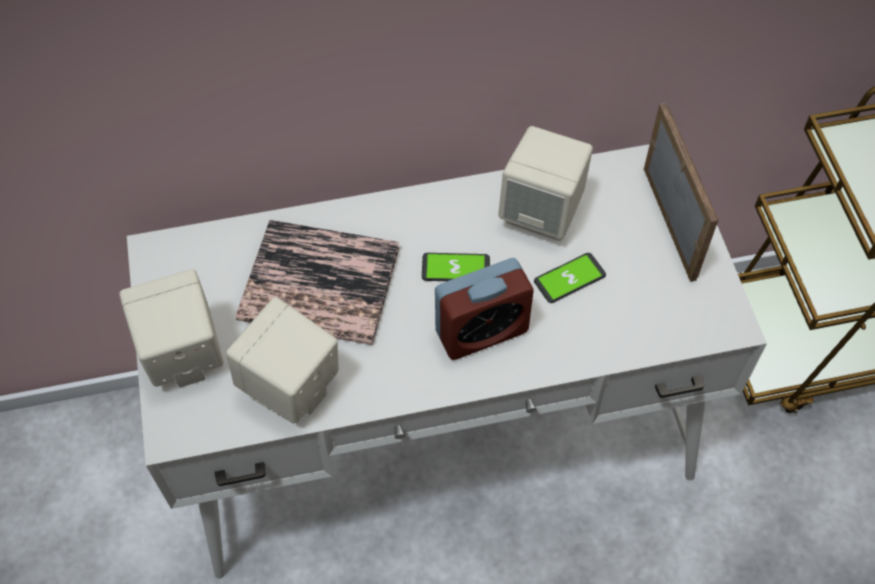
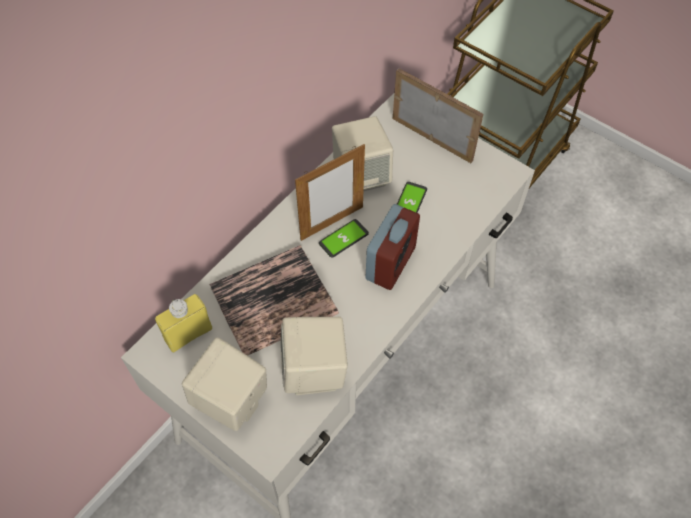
camera: 40 degrees left, 0 degrees up
none -> yellow bottle [155,294,212,353]
none -> picture frame [295,144,365,241]

